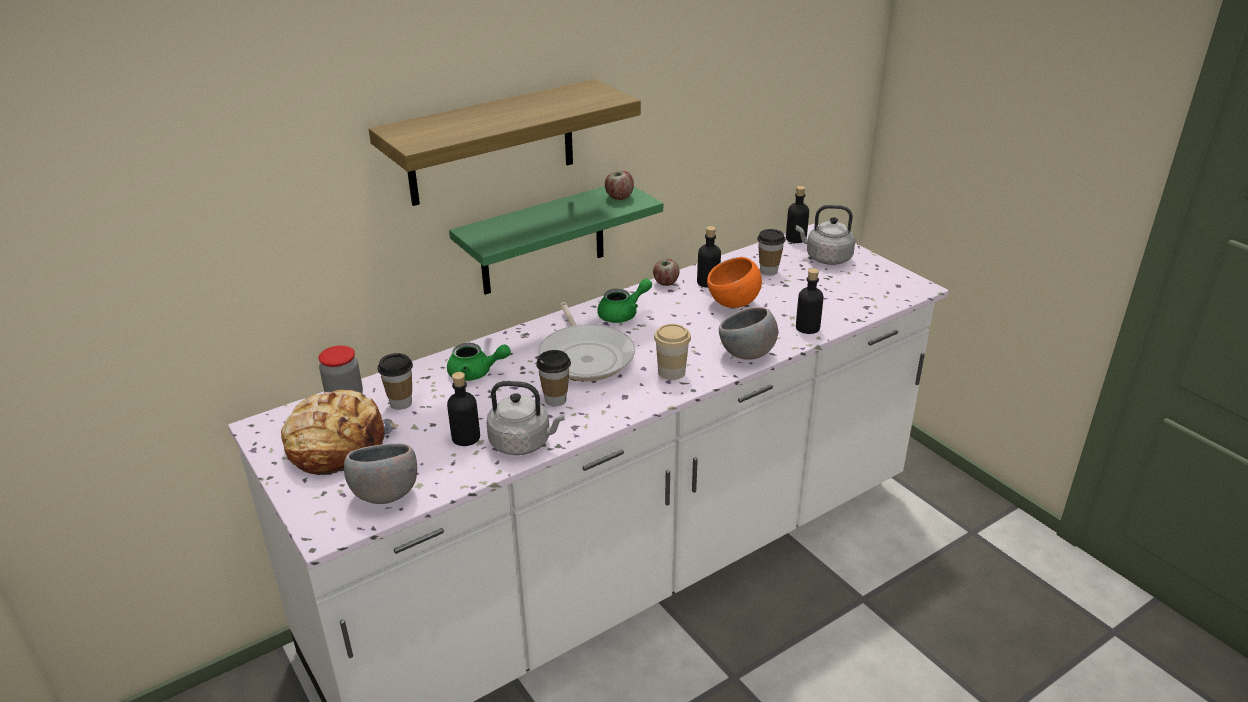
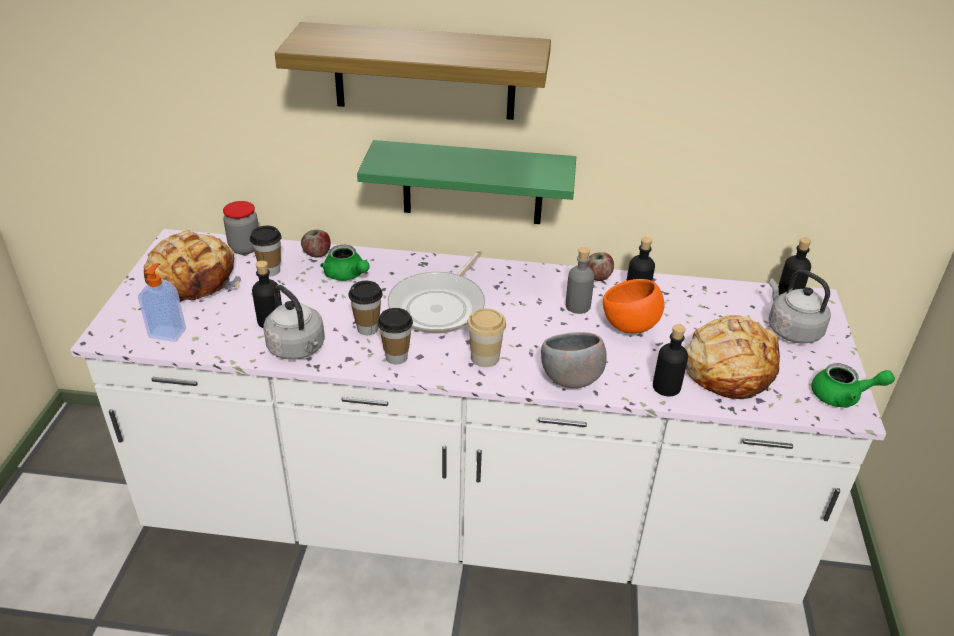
camera: 40 degrees right, 5 degrees up
grey bowl [344,443,417,504] -> soap dispenser [138,263,186,342]
green teapot [597,278,652,323] -> green teapot moved to [811,363,895,408]
apple [605,171,634,200] -> apple moved to [301,230,331,257]
cup [757,229,785,276] -> cup moved to [377,308,413,365]
none -> grey bottle [566,247,594,314]
none -> bread [685,315,780,399]

